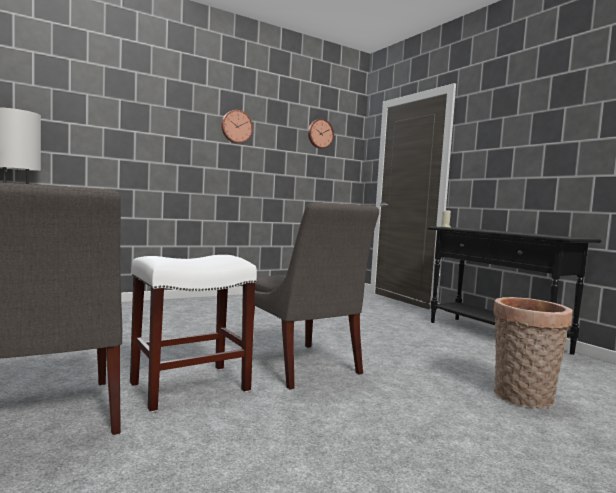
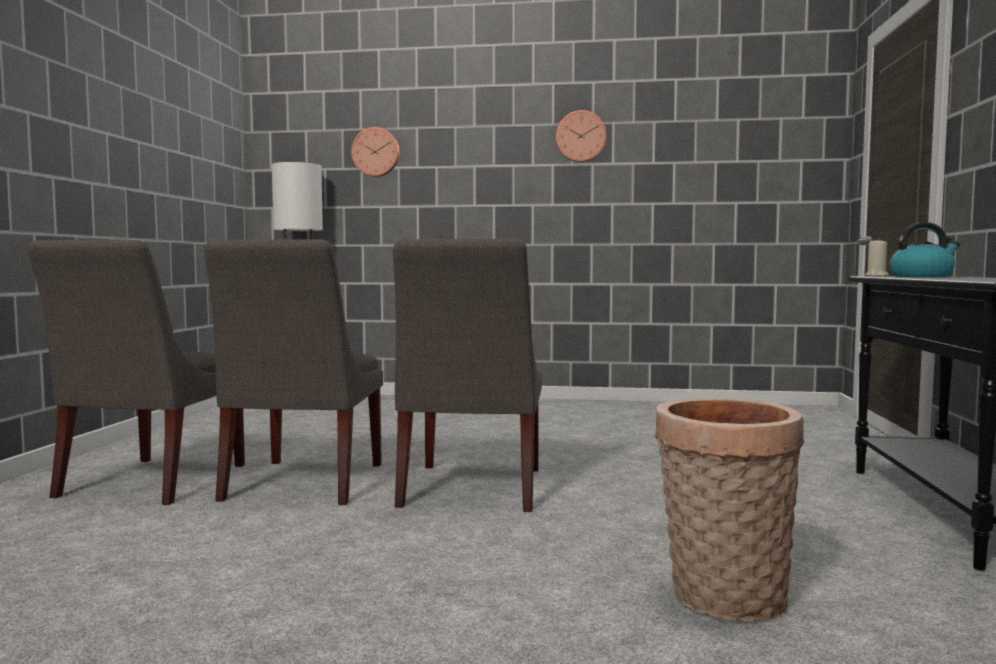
camera: 40 degrees right, 0 degrees up
white stool [130,255,257,413] -> grey chair [204,240,383,505]
wall clock [308,119,334,149] -> wall clock moved to [351,127,399,177]
none -> kettle [890,222,960,277]

